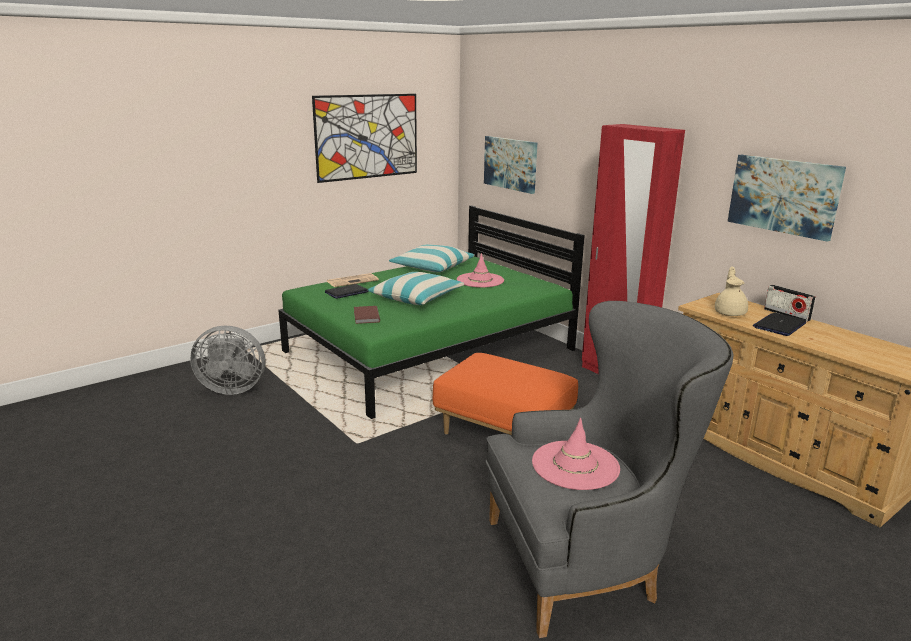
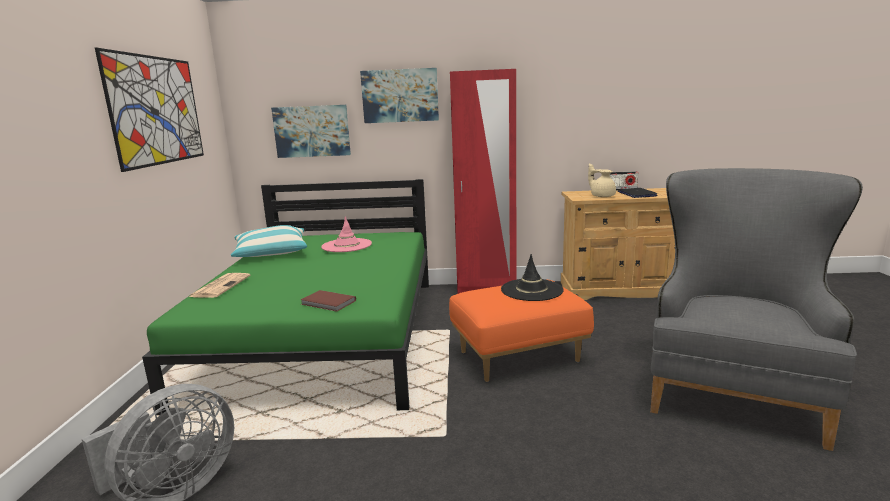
camera: 50 degrees left, 5 degrees down
laptop [325,284,369,299] -> none
pillow [368,272,464,305] -> none
pink hat [532,418,620,490] -> none
picture [728,155,846,242] -> picture moved to [360,68,439,123]
none -> black hat [501,254,564,301]

